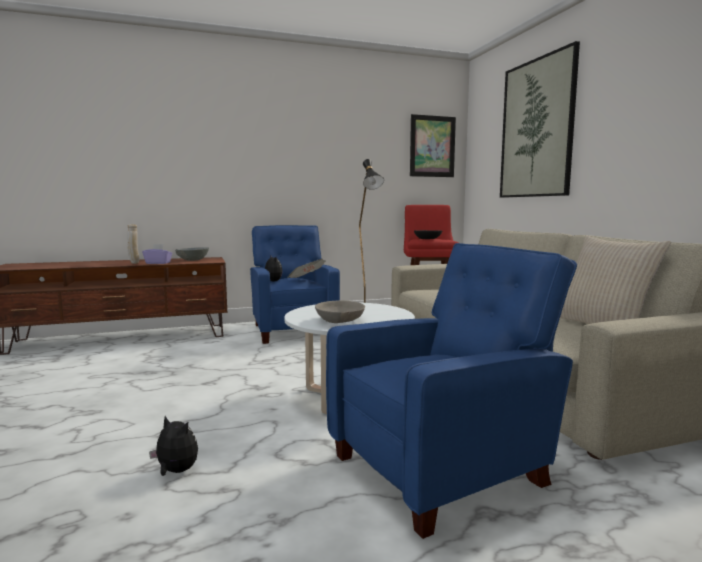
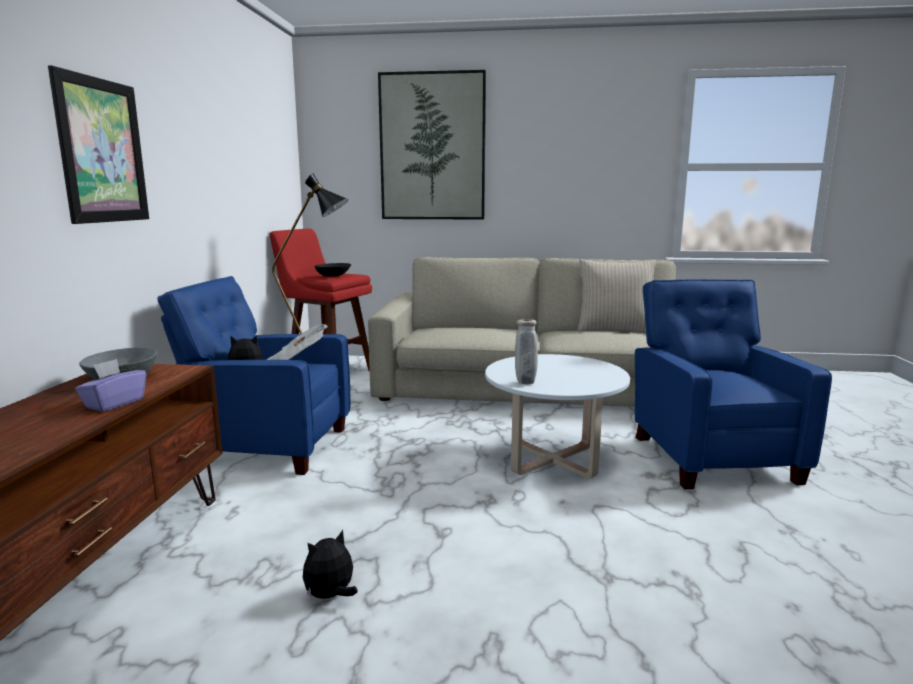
camera: 65 degrees left, 5 degrees up
beige vase [127,225,139,264] -> beige vase moved to [515,319,538,384]
plush toy [149,416,198,476] -> plush toy moved to [303,530,358,600]
grey bowl [315,300,365,323] -> none
picture [410,114,456,177] -> picture moved to [48,65,149,224]

